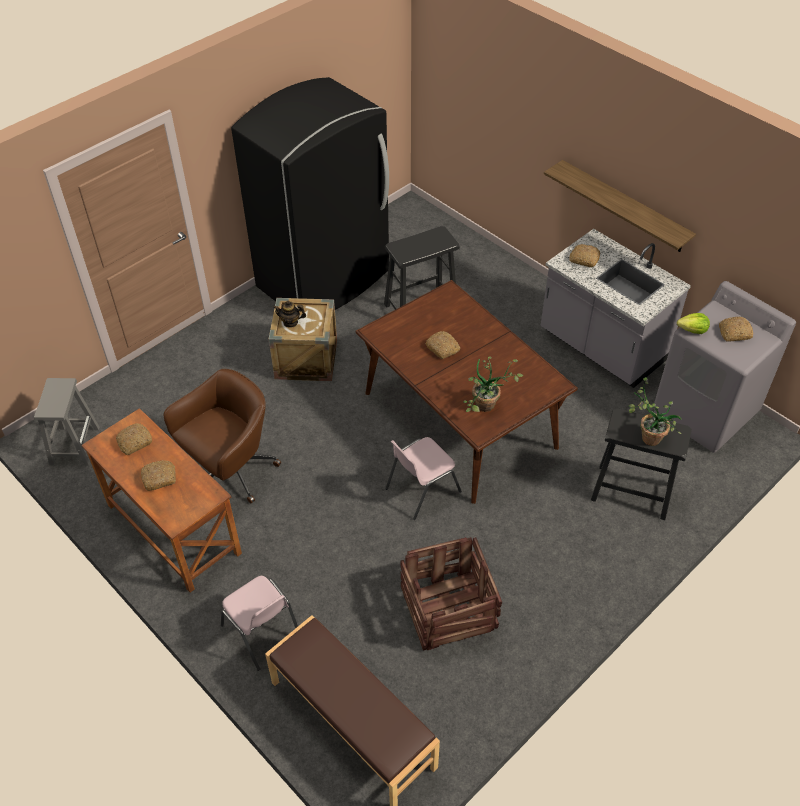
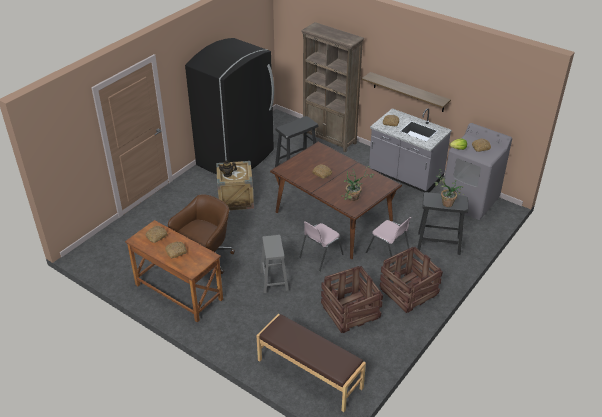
camera: 10 degrees left, 10 degrees down
grey stool [34,378,99,466] -> grey stool moved to [260,235,289,293]
pink chair [221,576,298,671] -> pink chair moved to [366,217,411,264]
none -> brown bookcase [301,22,364,153]
none -> crate [380,247,443,313]

